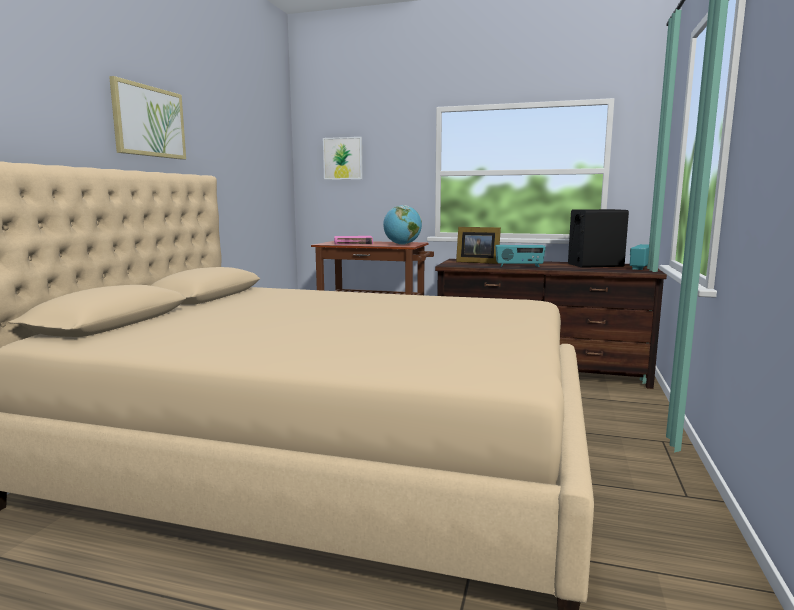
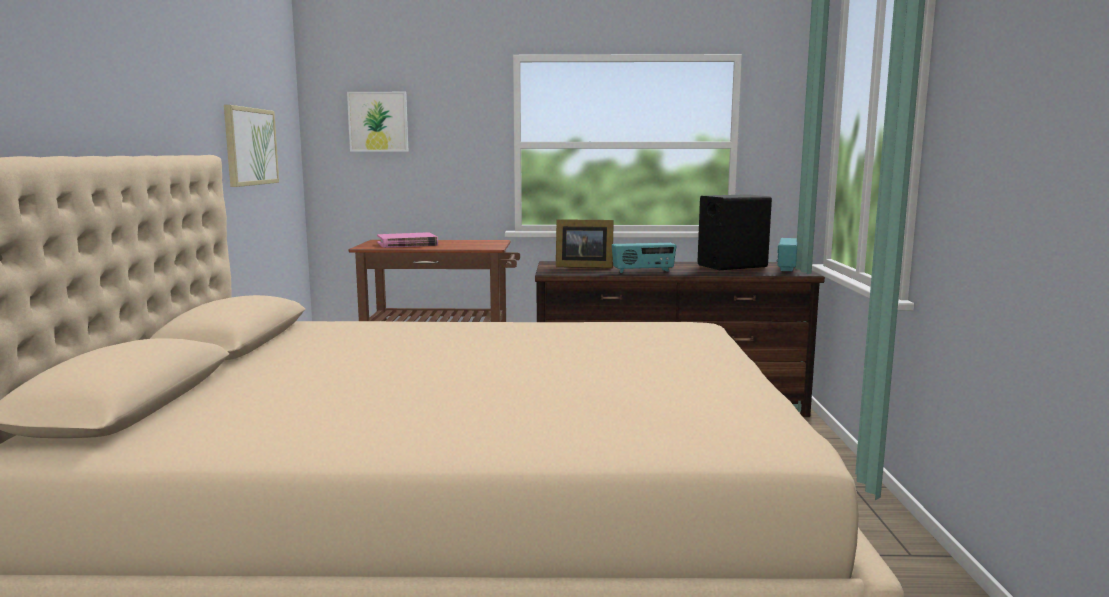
camera: 15 degrees left, 0 degrees up
picture [109,76,186,160] -> picture moved to [224,105,279,187]
globe [383,205,422,245] -> none

